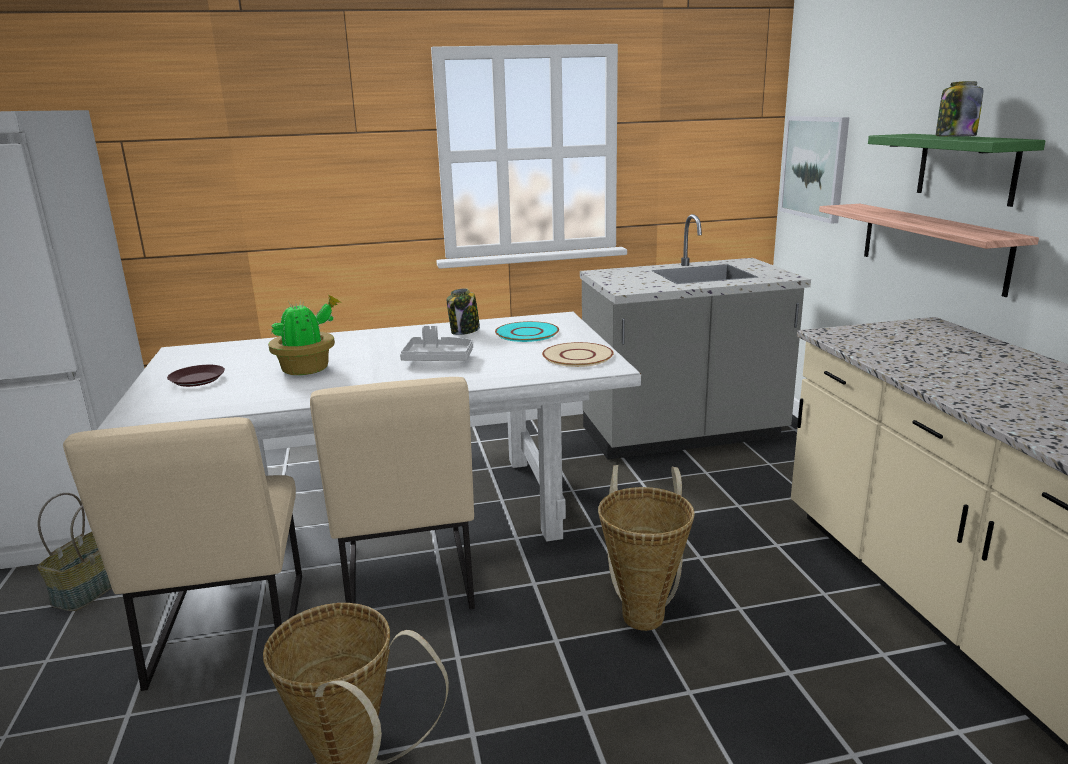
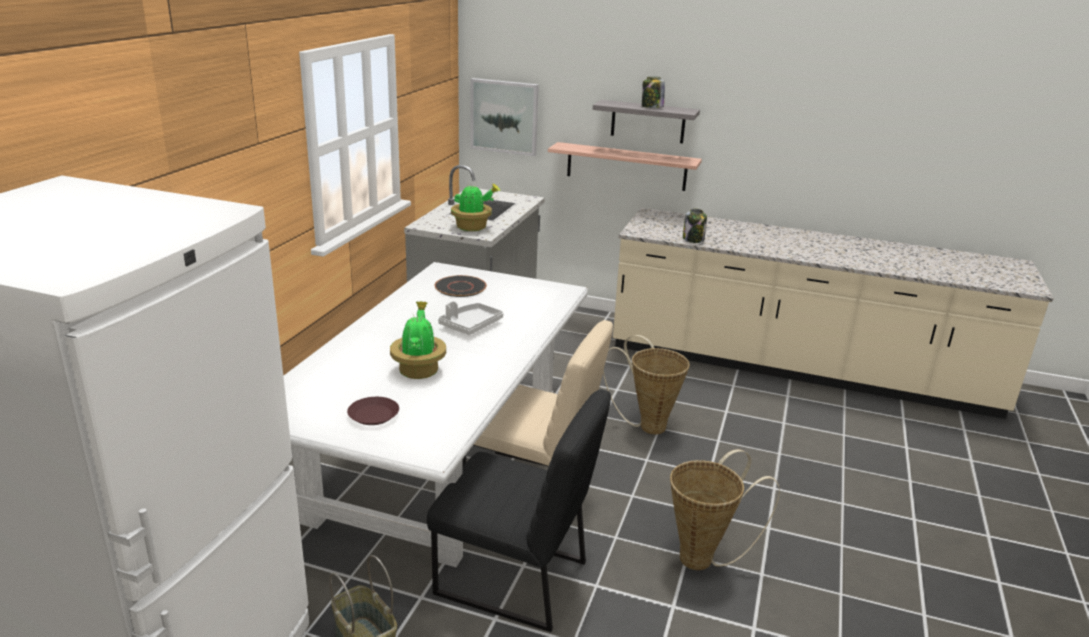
camera: 60 degrees left, 5 degrees up
beige chair [63,417,302,691] -> black chair [427,389,611,632]
jar [447,288,480,335] -> jar moved to [683,208,707,243]
turquoise plate [495,321,559,342] -> black plate [435,275,487,297]
beige plate [542,342,614,367] -> none
green shelf [868,134,1046,207] -> grey shelf [593,100,700,144]
none -> potted plant [451,184,500,231]

